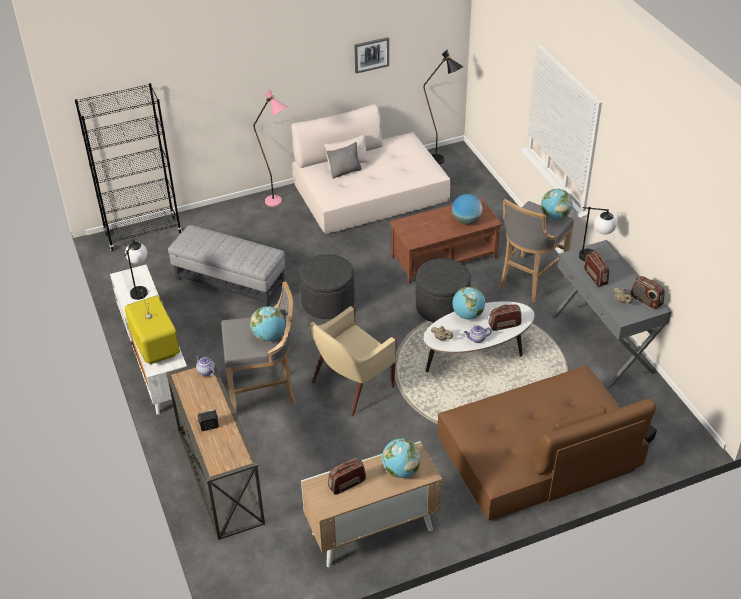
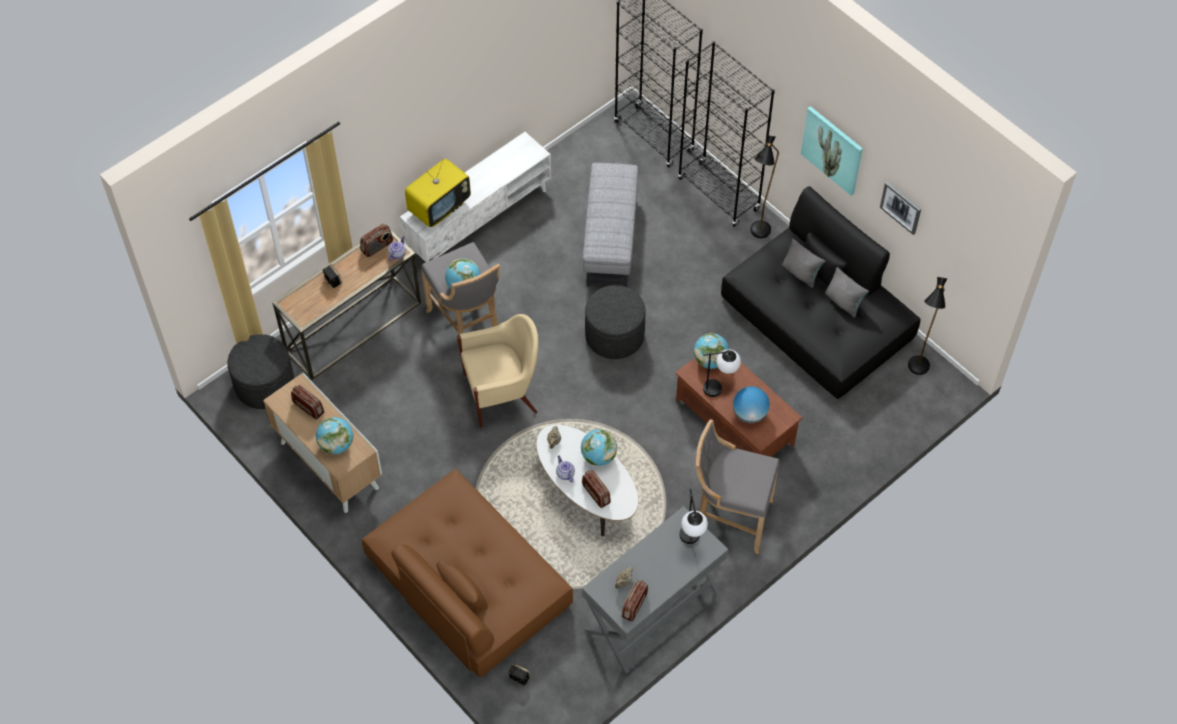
camera: 70 degrees right, 15 degrees up
table lamp [125,239,148,300] -> table lamp moved to [703,349,741,397]
pink floor lamp [253,89,287,207] -> black floor lamp [750,135,779,238]
beige sofa [291,104,451,234] -> black sofa [721,186,920,399]
beige armchair [309,306,397,416] -> beige armchair turned 135 degrees clockwise [457,314,539,427]
grey ottoman [416,258,471,323] -> grey ottoman moved to [227,334,294,409]
globe [541,189,573,220] -> globe moved to [694,333,729,369]
radio [584,251,609,287] -> radio moved to [360,224,393,257]
none -> black bookcase [678,41,775,227]
none -> picture [801,106,863,196]
none -> grey pillow [825,267,869,317]

